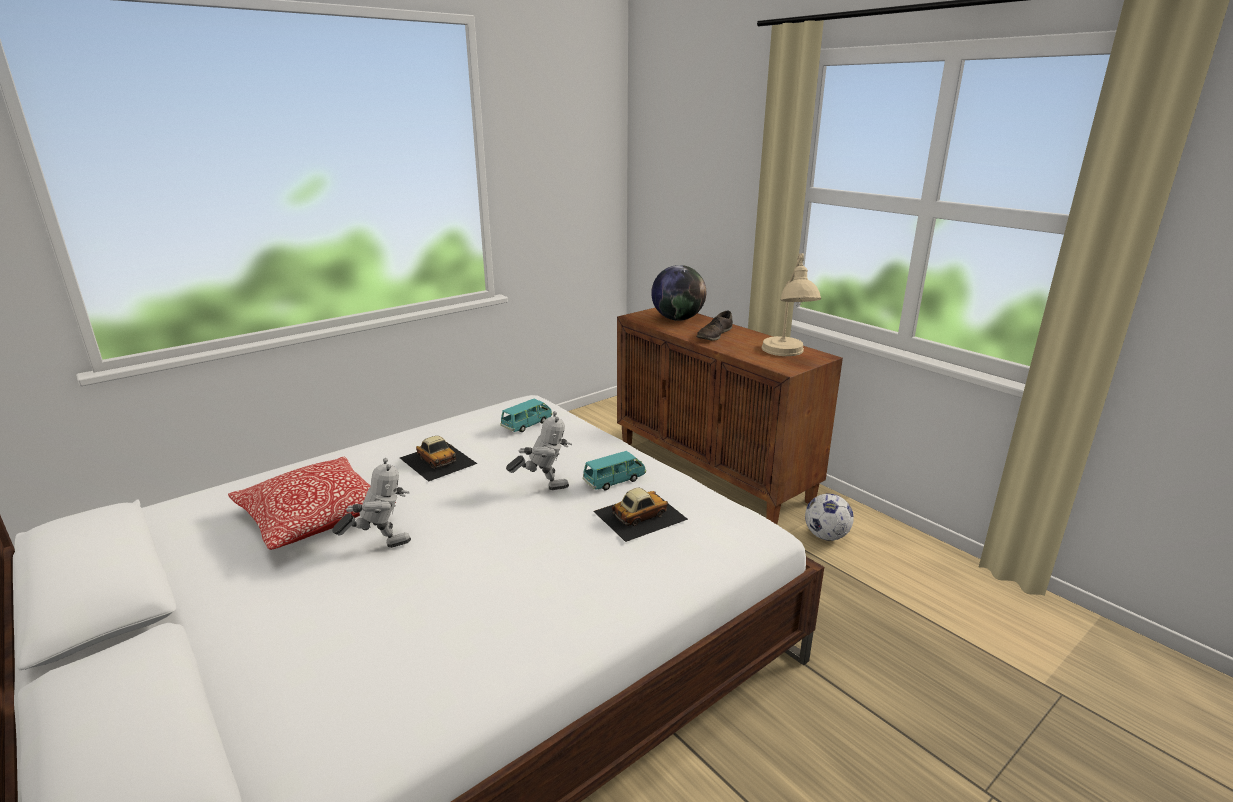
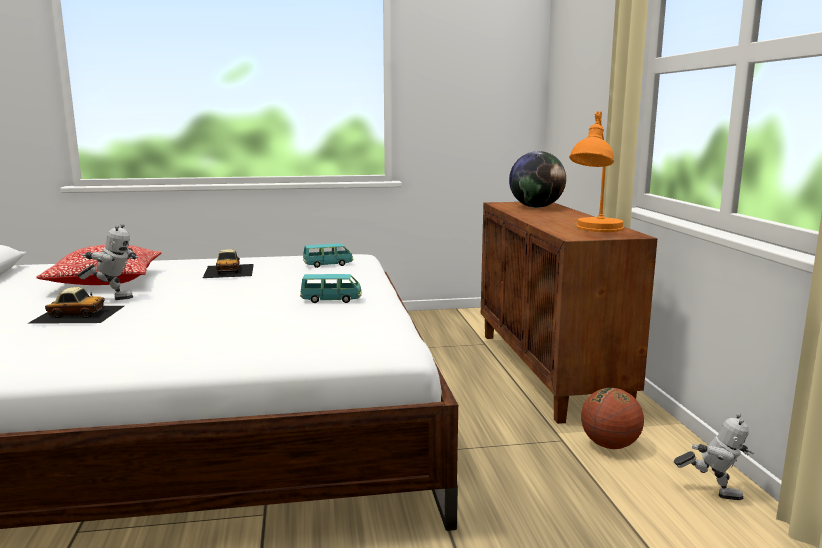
camera: 30 degrees right, 10 degrees down
toy robot [506,411,572,490] -> toy robot moved to [674,413,754,500]
toy car [593,487,688,542] -> toy car moved to [27,287,124,324]
brown shoe [697,310,733,341] -> none
beige table lamp [762,253,821,356] -> orange table lamp [569,111,624,232]
football [805,493,854,541] -> basketball [581,388,644,449]

